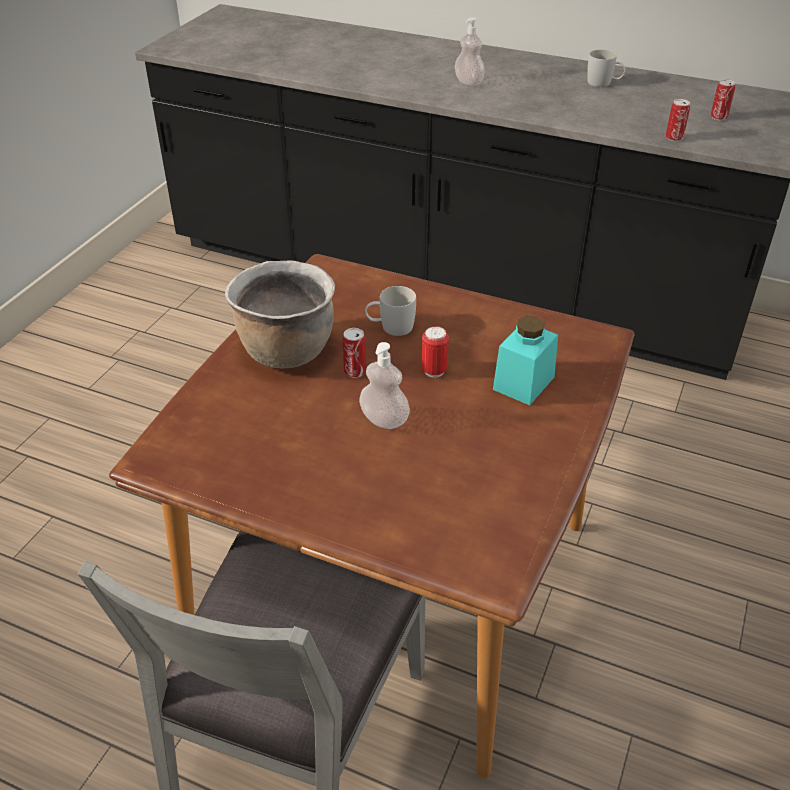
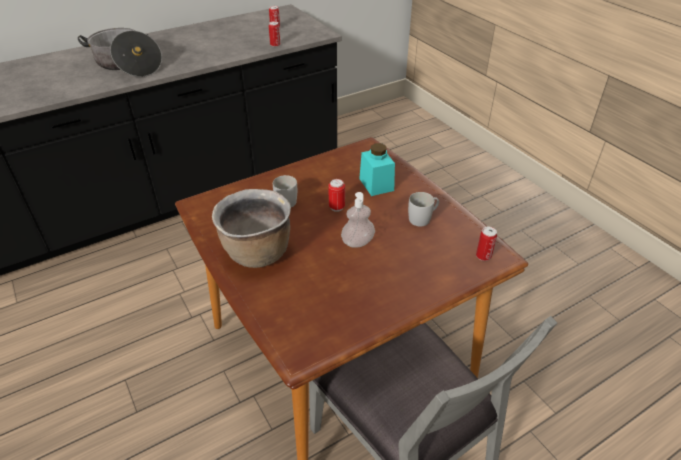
camera: 55 degrees left, 0 degrees up
can [342,328,366,378] -> can moved to [476,227,497,261]
soap dispenser [455,17,485,86] -> cooking pot [78,28,162,77]
white mug [587,50,625,87] -> white mug moved to [408,192,439,226]

